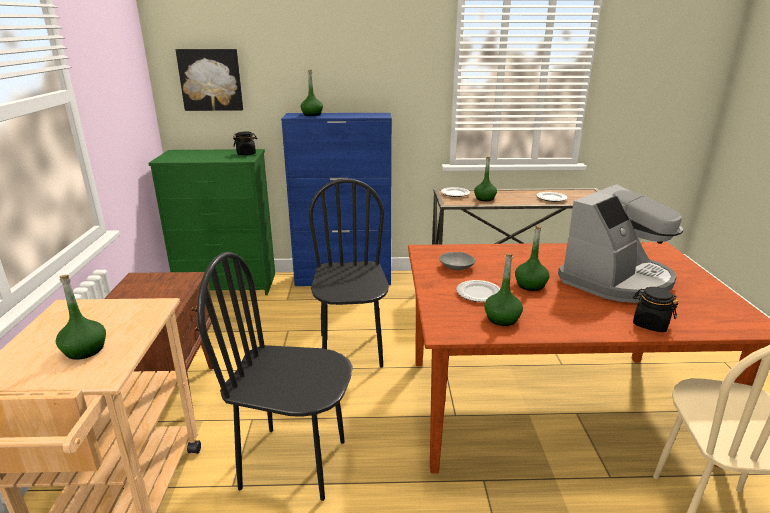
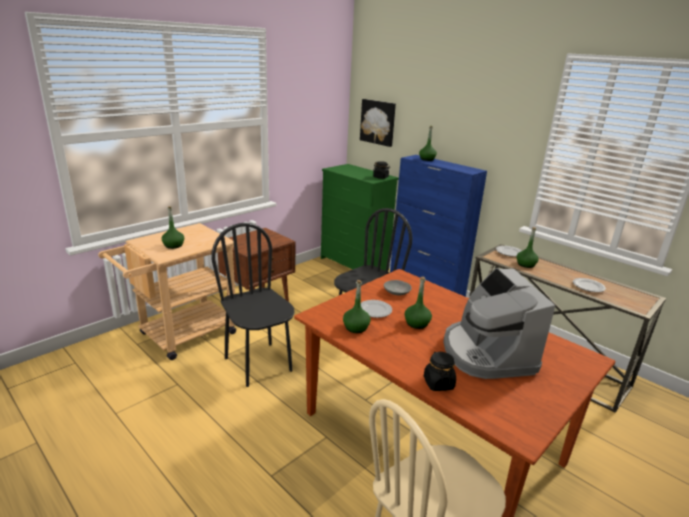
camera: 45 degrees right, 0 degrees up
coffee machine [558,184,683,303] -> coffee machine turned 75 degrees clockwise [443,268,555,379]

